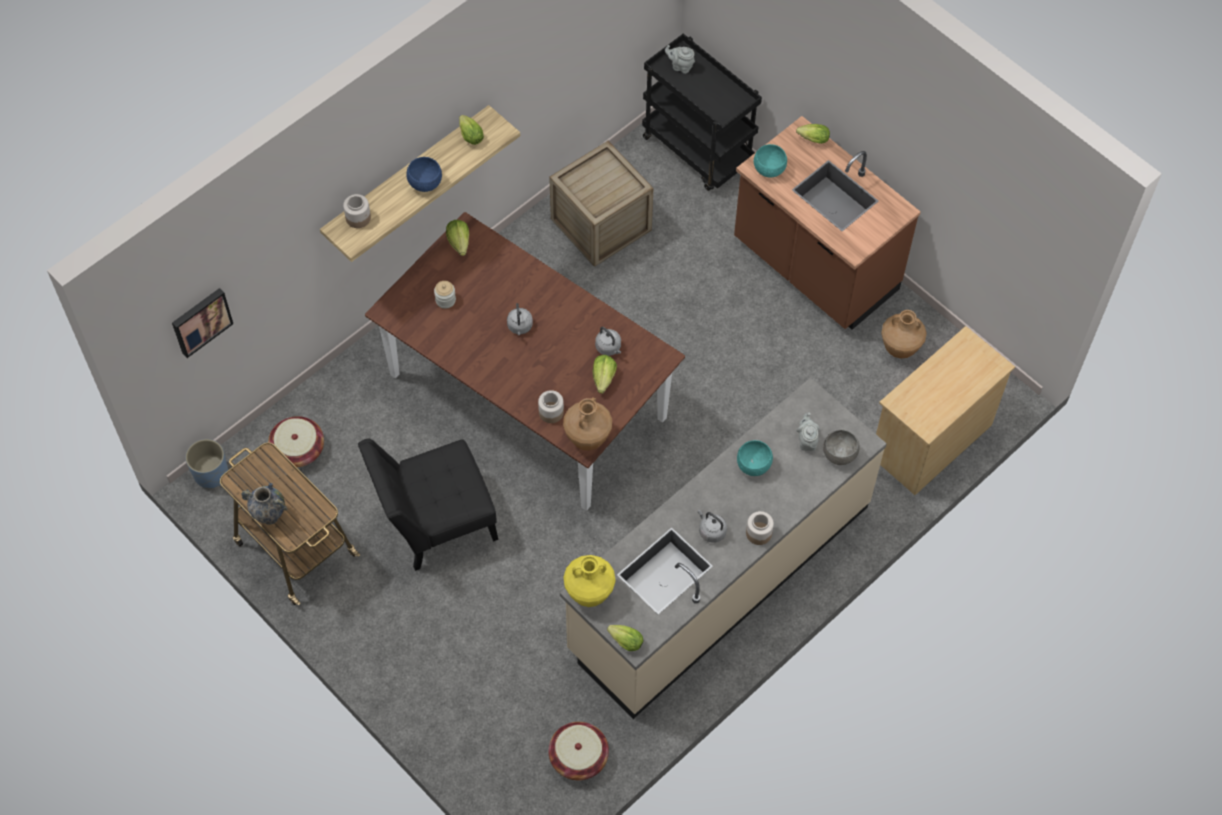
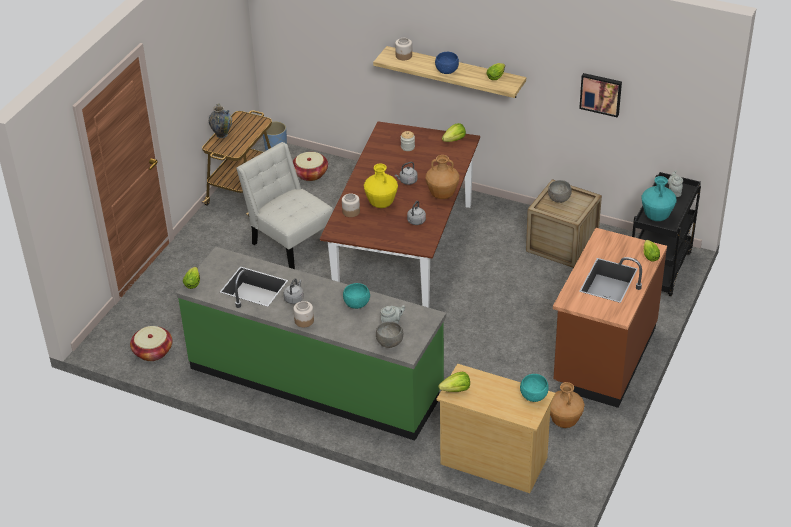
camera: 70 degrees right, 20 degrees down
picture [172,288,233,358] -> picture moved to [579,73,622,117]
black chair [358,438,498,571] -> white chair [236,142,333,269]
beige counter [560,377,887,719] -> green counter [176,247,446,441]
brown vase [563,397,612,451] -> brown vase moved to [426,155,459,199]
yellow vase [564,555,616,607] -> yellow vase moved to [364,163,398,208]
lettuce [593,355,617,394] -> lettuce moved to [438,372,470,392]
turquoise bowl [754,144,787,178] -> turquoise bowl moved to [520,374,549,402]
none -> grey bowl [548,180,572,203]
none -> turquoise vase [641,176,677,221]

